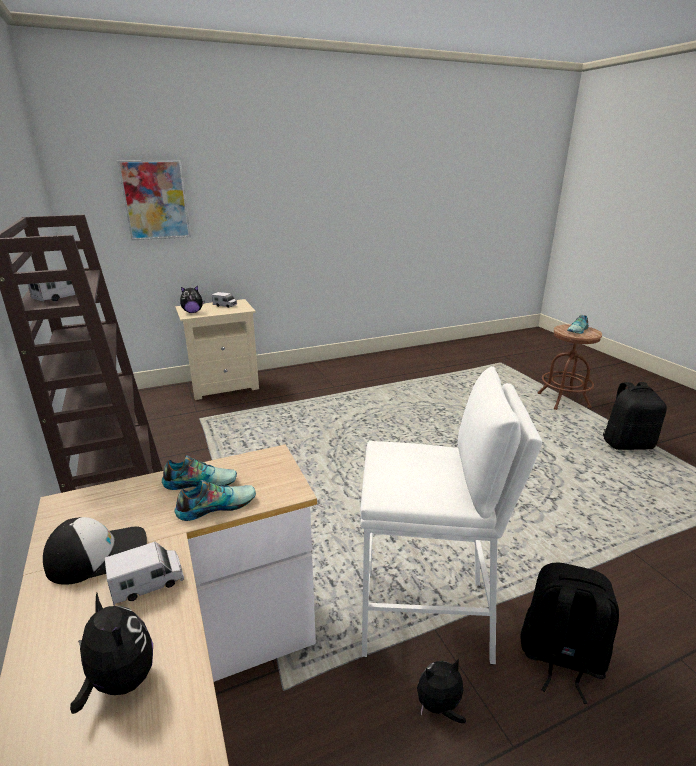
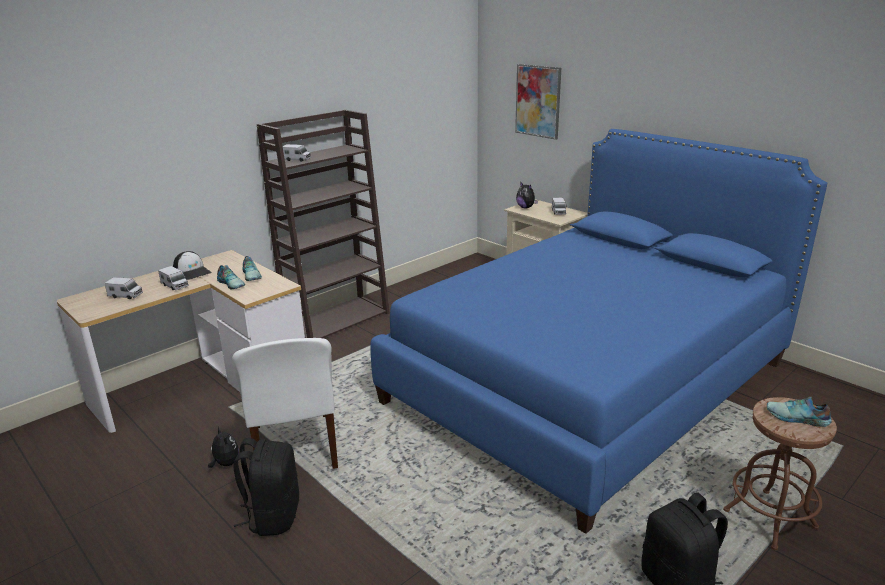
camera: 70 degrees right, 0 degrees up
plush toy [70,593,153,714] -> toy truck [105,277,143,299]
white stool [360,366,542,665] -> white chair [232,338,338,469]
none -> blue bed [370,129,827,534]

